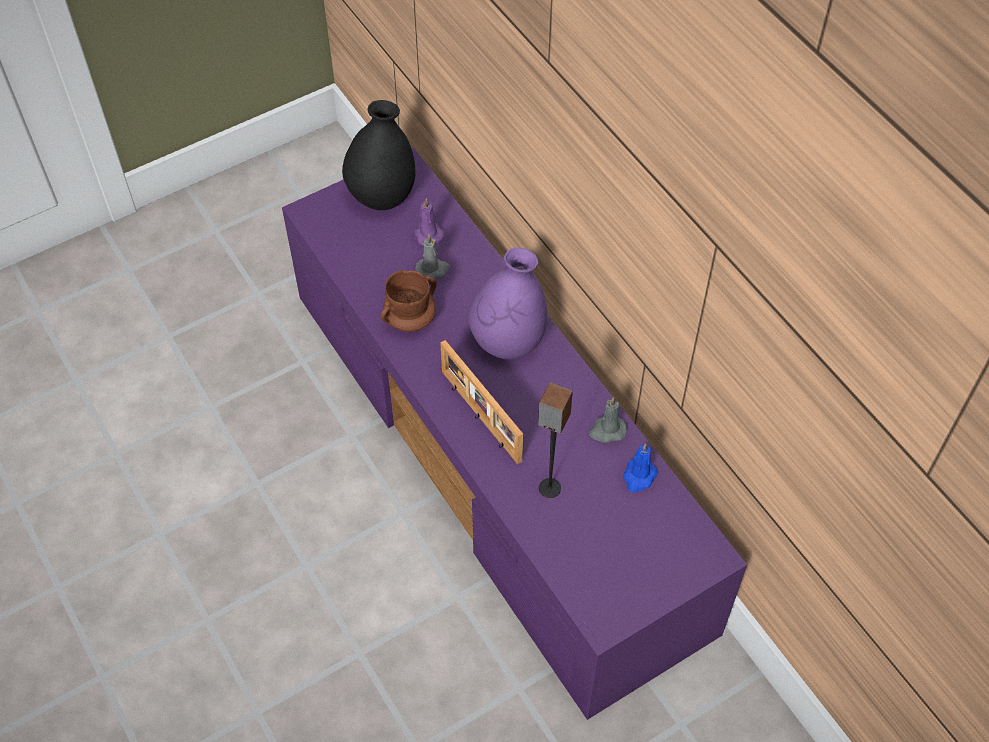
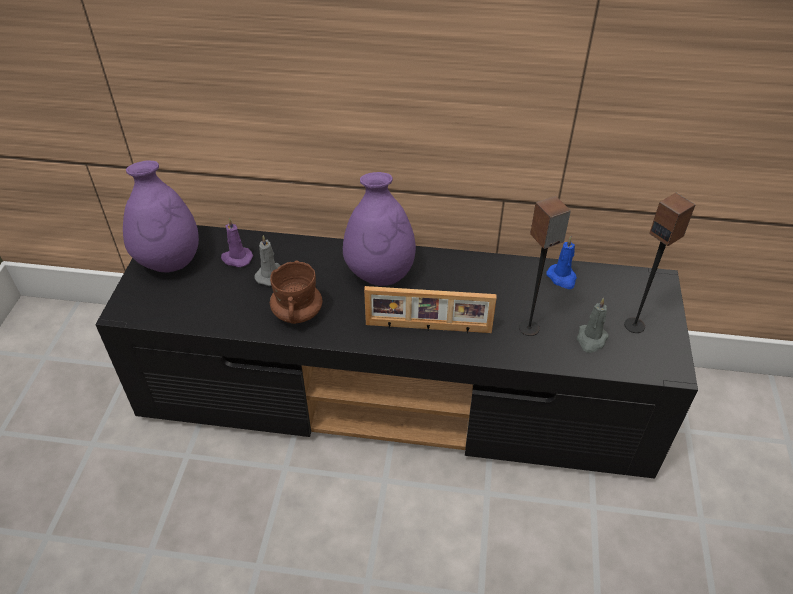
camera: 50 degrees left, 10 degrees down
purple tv stand [282,148,747,720] -> black tv stand [95,225,698,479]
black vase [342,100,416,210] -> purple vase [123,161,199,273]
grey candle [589,397,627,443] -> grey candle moved to [577,298,609,353]
none -> speaker [624,193,696,333]

